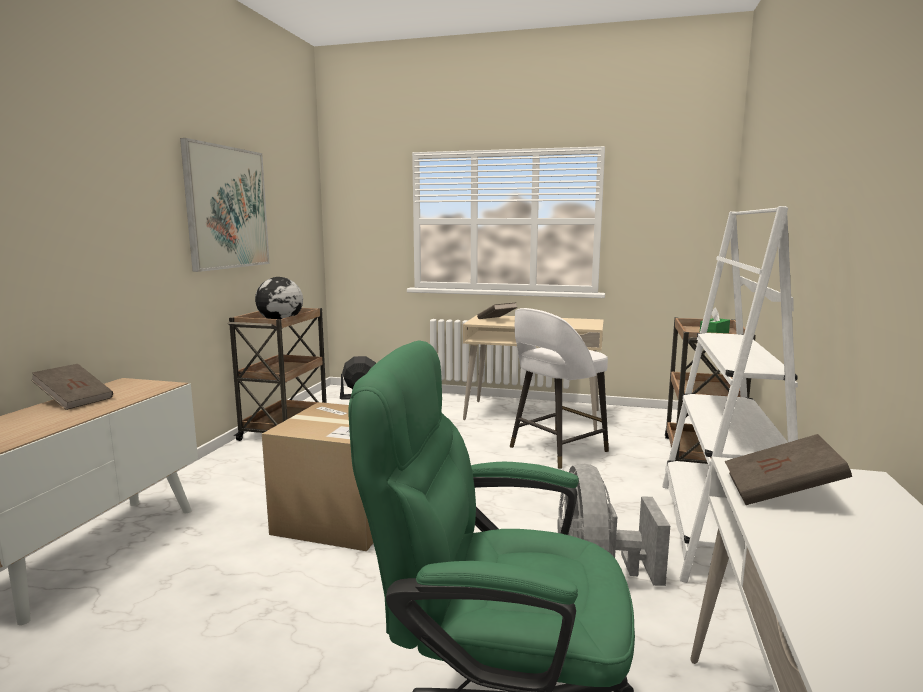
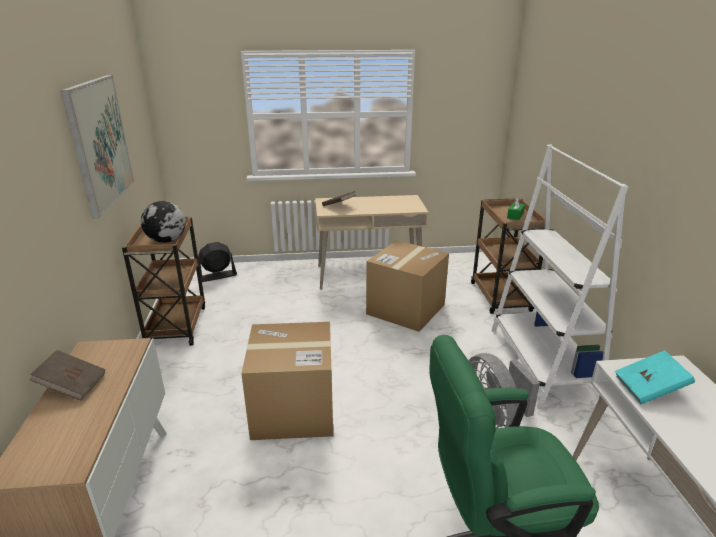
camera: 20 degrees left, 15 degrees up
white stool [510,308,609,469] -> cardboard box [366,240,449,332]
brown book [725,434,852,505] -> turquoise book [615,350,695,405]

